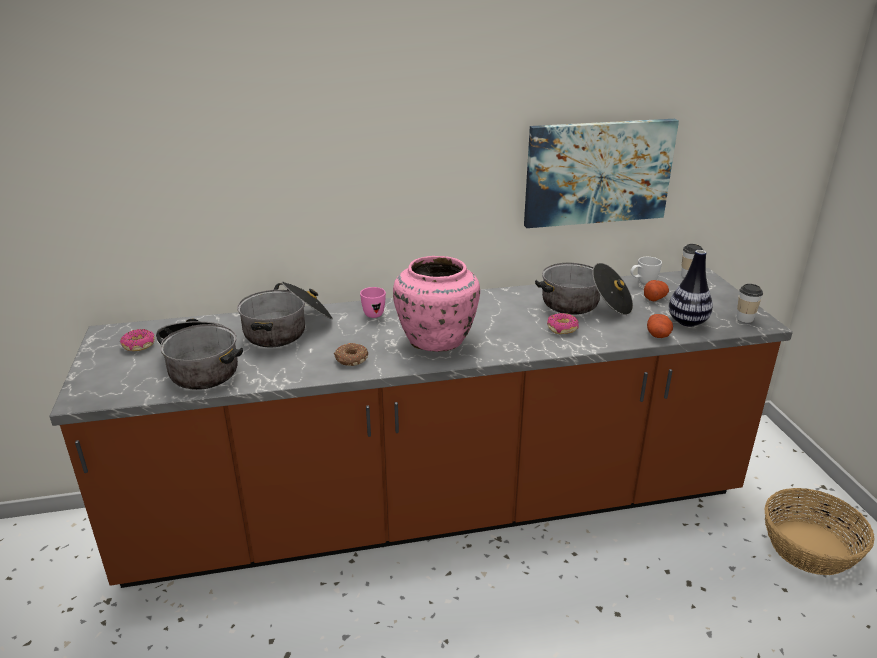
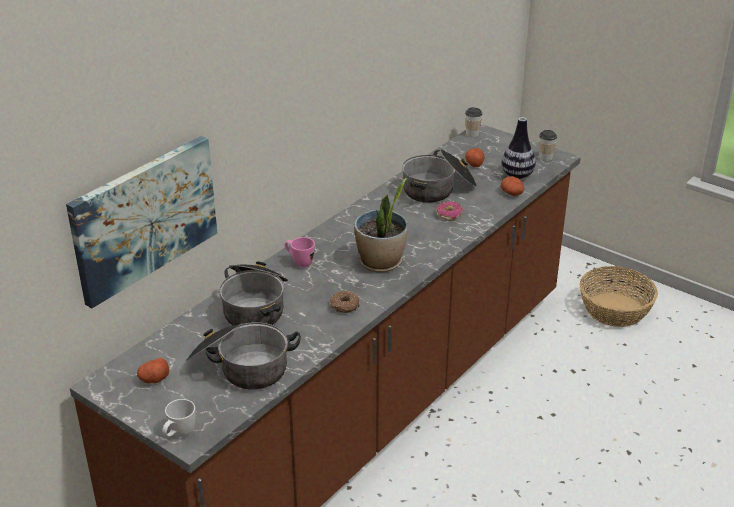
camera: 40 degrees left, 5 degrees up
donut [120,329,155,351] -> potato [137,358,169,383]
pink vase [393,256,480,352] -> potted plant [354,178,408,273]
picture [524,119,679,228] -> picture moved to [66,136,217,308]
white mug [630,257,662,284] -> white mug moved to [162,399,196,437]

